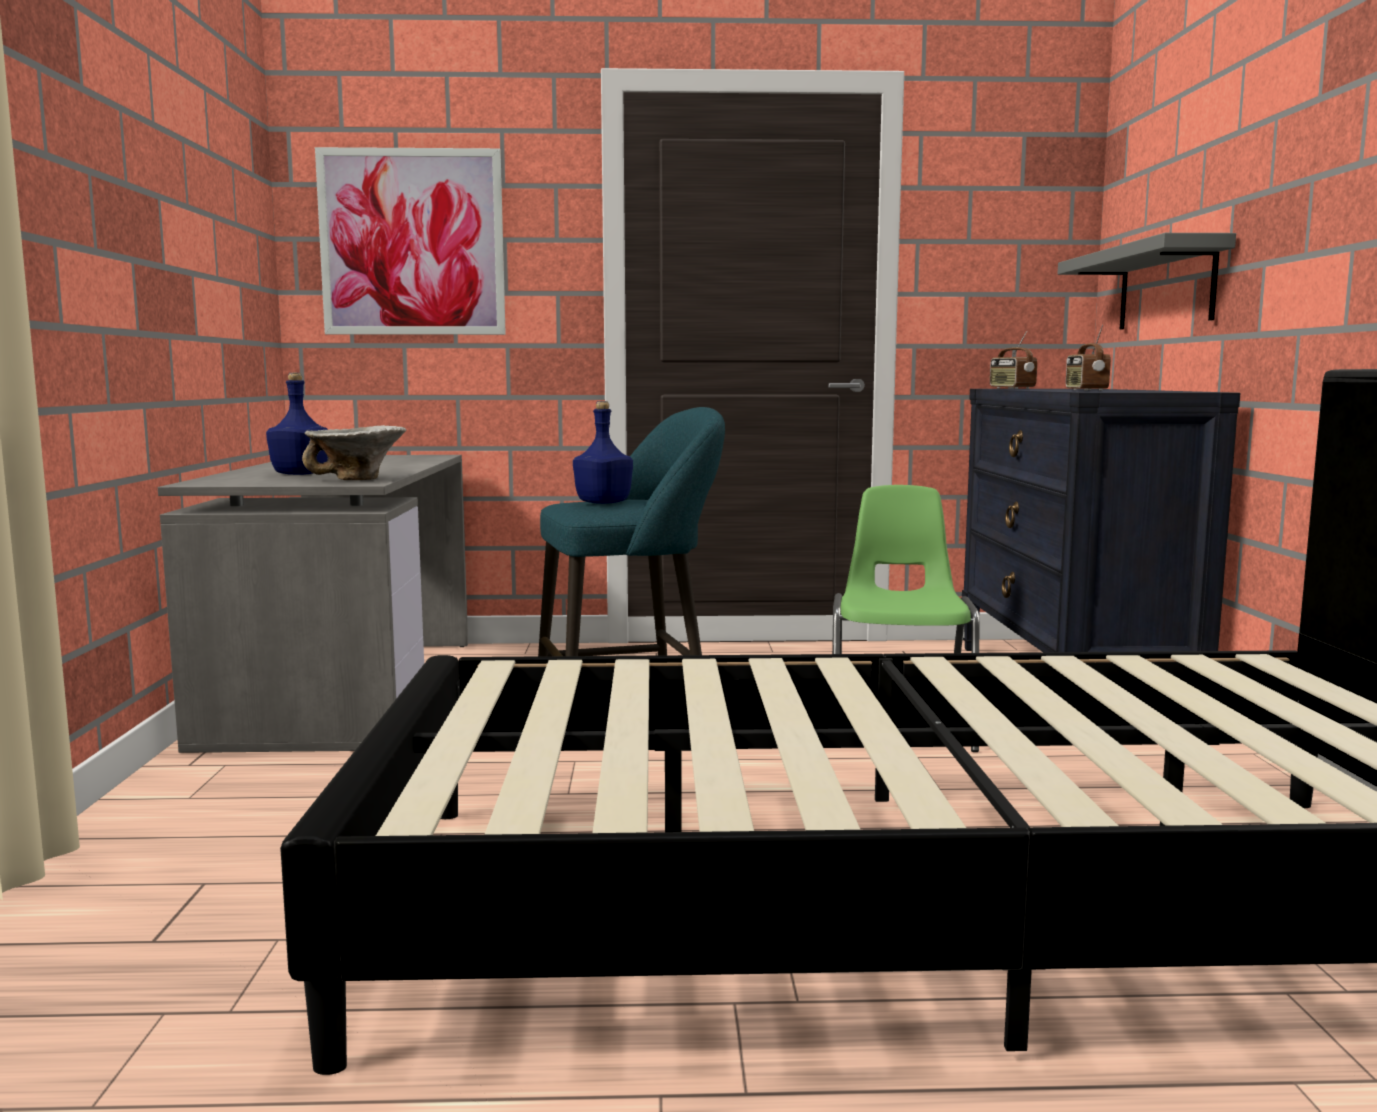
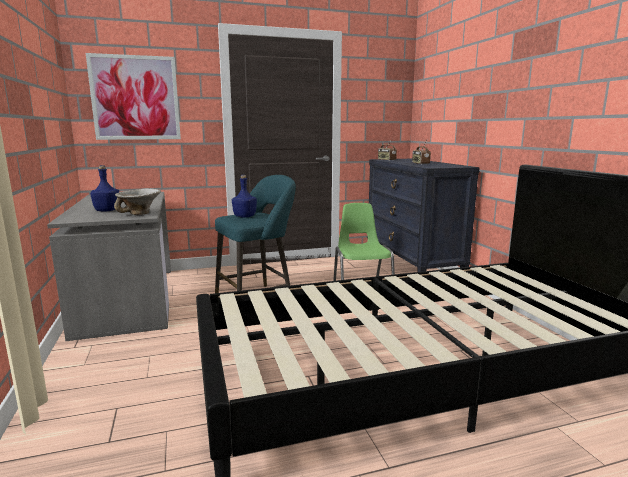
camera: 15 degrees left, 5 degrees up
grey shelf [1058,233,1236,330] -> none

